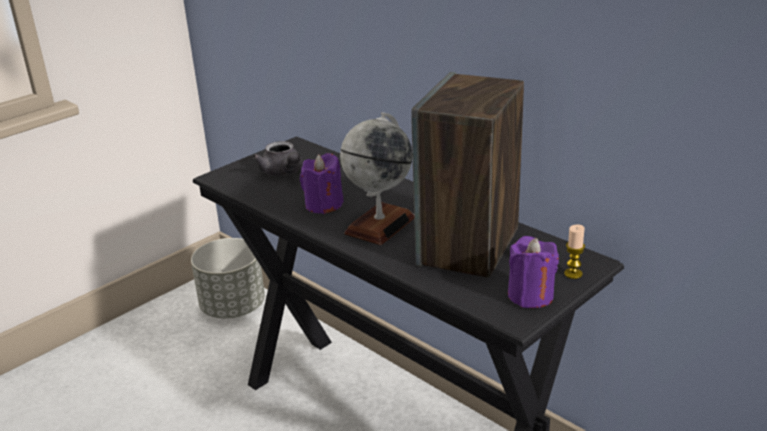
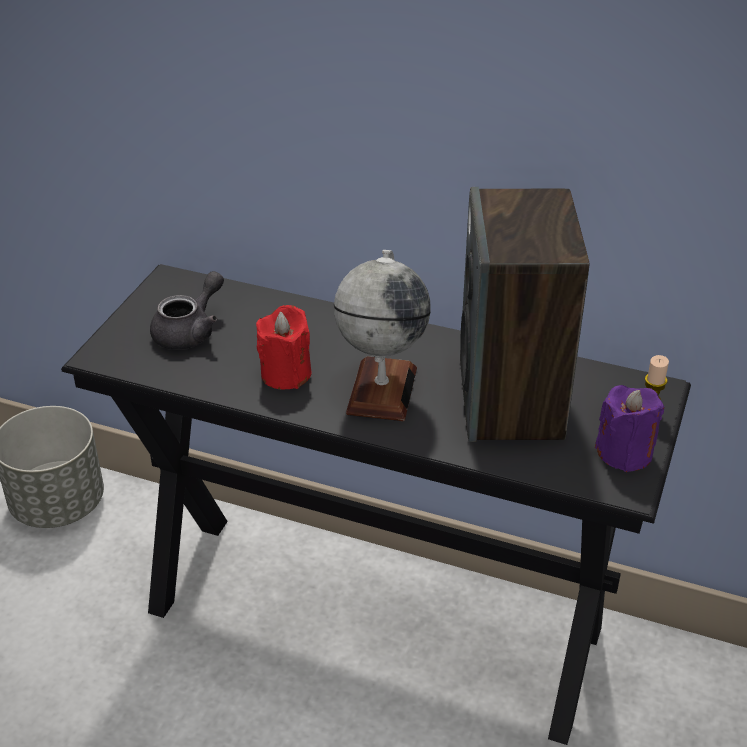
camera: 25 degrees left, 10 degrees up
grey teapot [253,141,302,176] -> grey teapot turned 90 degrees counterclockwise [150,271,224,350]
purple candle [300,153,344,214] -> red candle [256,305,312,390]

